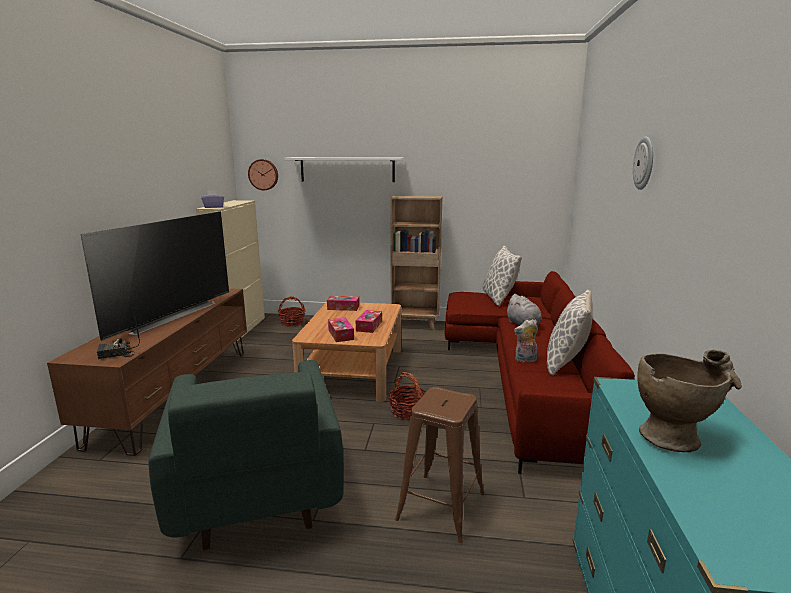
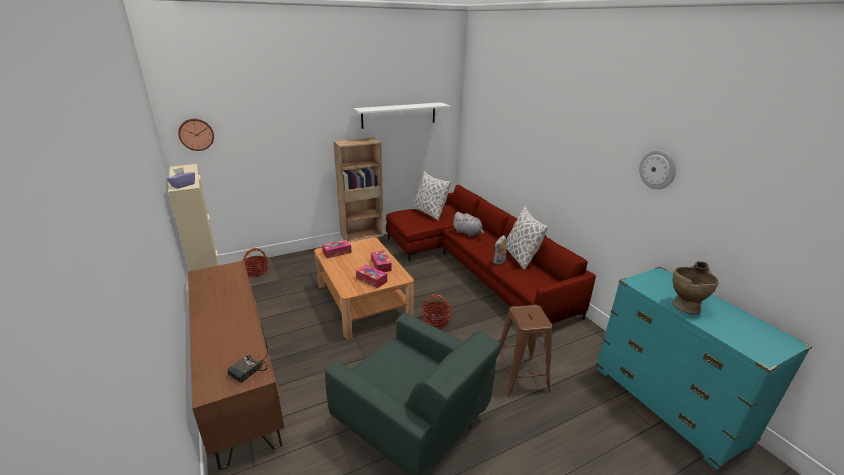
camera: 35 degrees left, 10 degrees up
television [81,212,229,341] -> none
white shelf [285,157,404,182] -> white shelf moved to [353,102,450,129]
wall clock [633,136,653,190] -> wall clock moved to [639,150,676,189]

